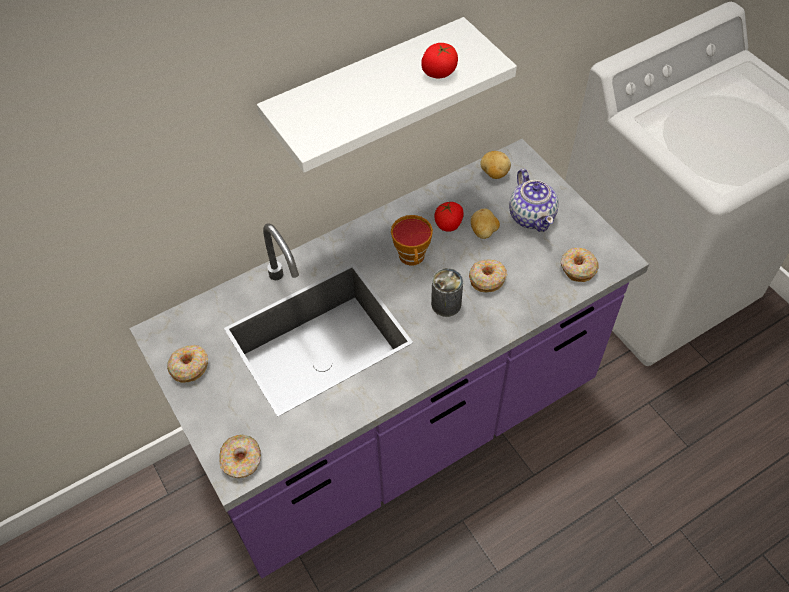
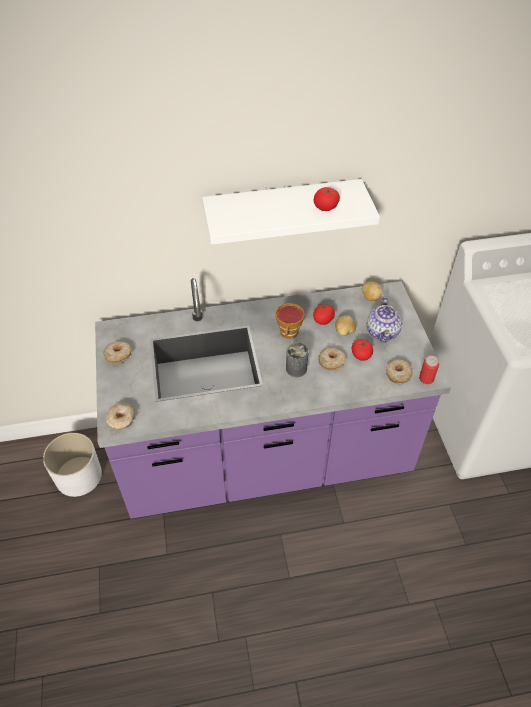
camera: 20 degrees right, 5 degrees down
none -> white planter [43,433,102,497]
none -> tomato [352,339,373,361]
none -> can [419,356,439,384]

